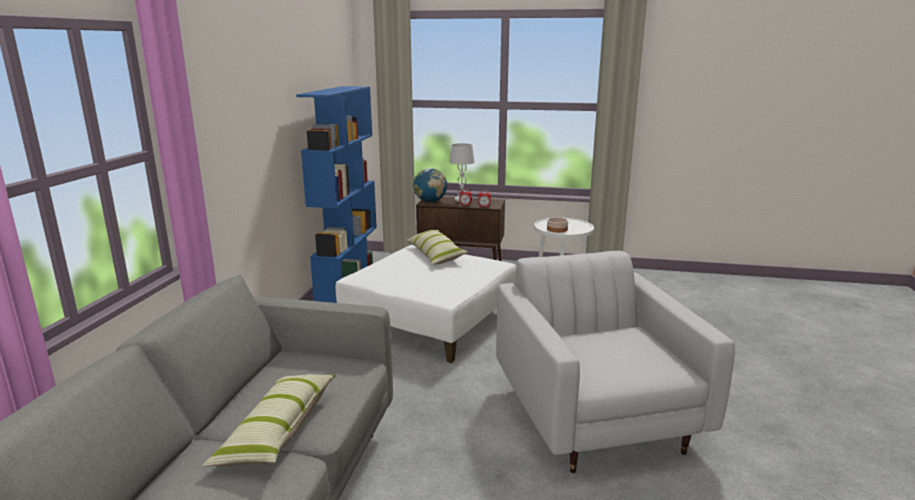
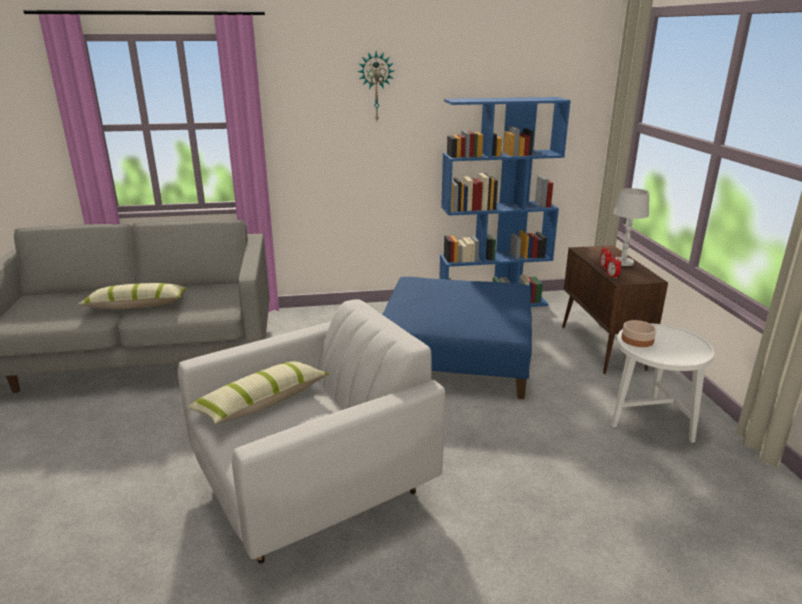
camera: 70 degrees right, 5 degrees up
white ottoman [336,245,516,363] -> blue ottoman [382,277,532,399]
pillow [406,230,468,265] -> pillow moved to [186,361,329,424]
globe [413,168,447,202] -> none
none -> wall clock [357,51,394,120]

